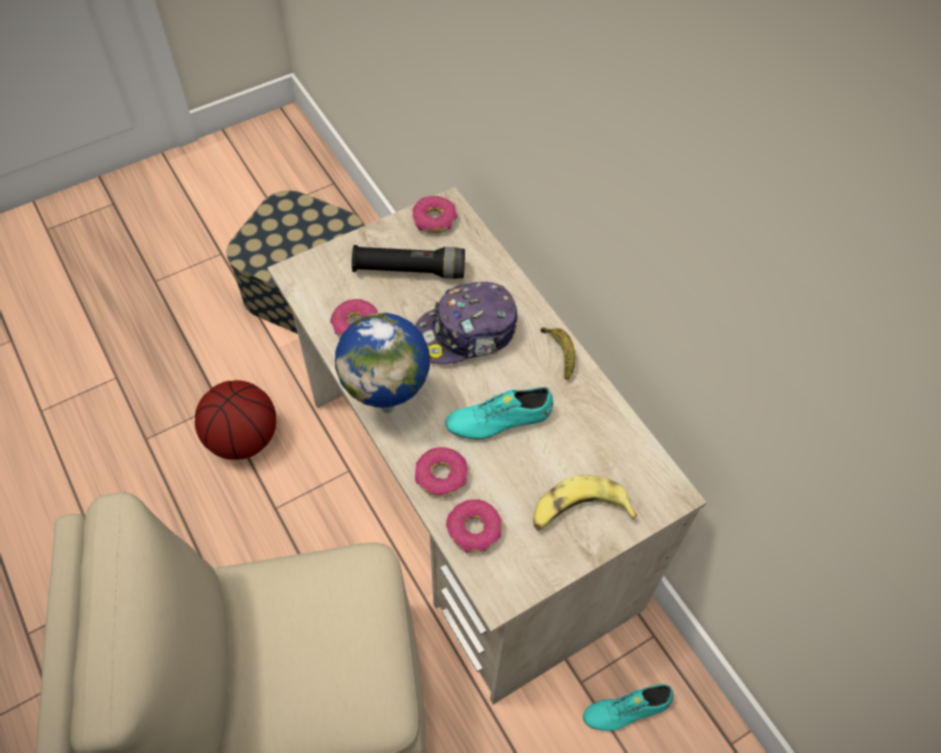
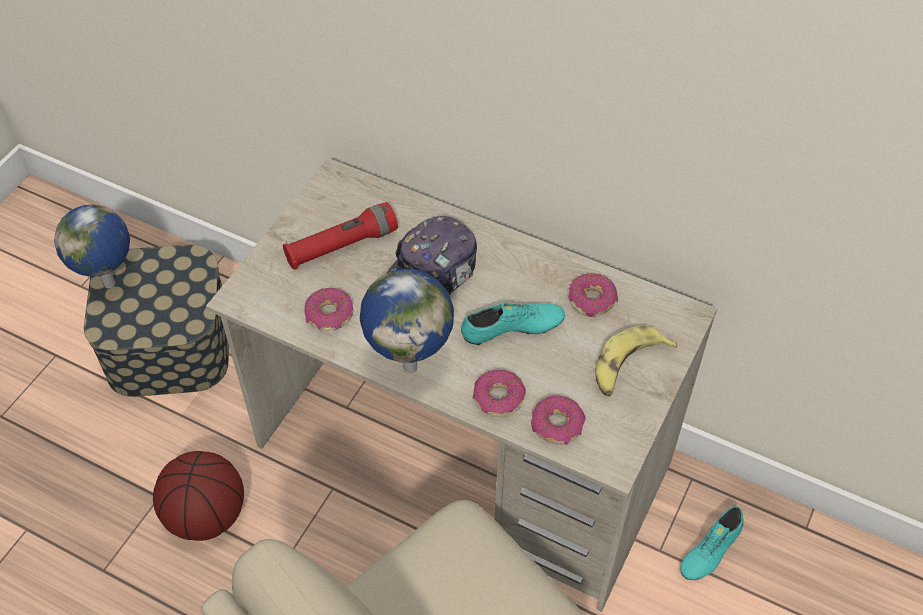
camera: 30 degrees left, 5 degrees down
black flashlight [352,245,465,279] -> red flashlight [283,202,398,270]
donut [412,196,457,233] -> donut moved to [568,273,618,317]
turquoise shoe [445,387,553,439] -> turquoise shoe turned 150 degrees counterclockwise [461,302,565,345]
banana [540,327,575,380] -> none
none -> globe [54,205,130,288]

